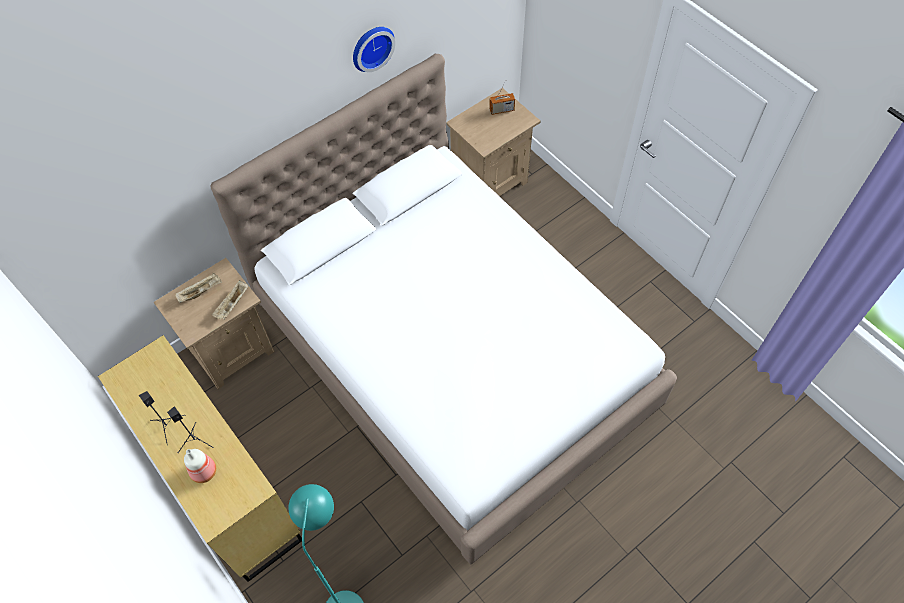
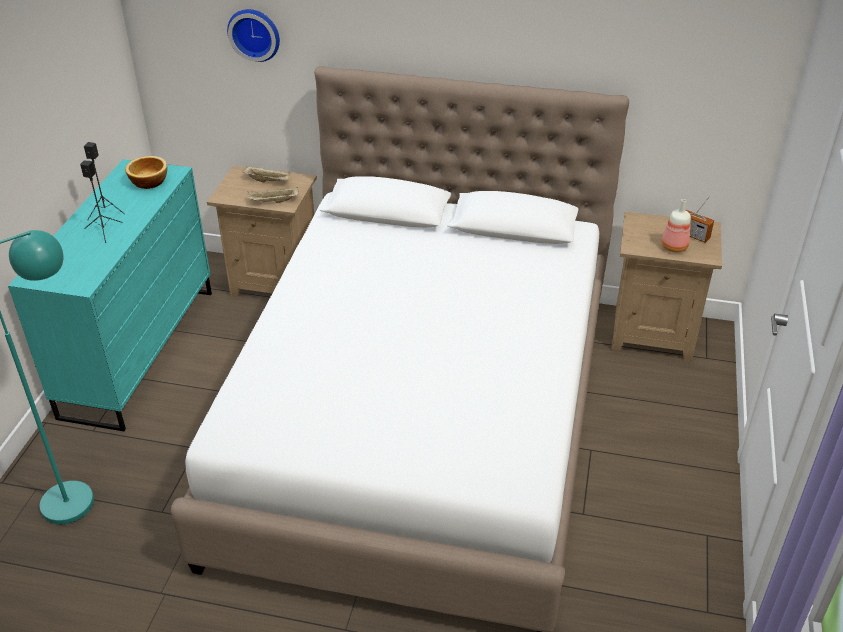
camera: 50 degrees right, 20 degrees down
beige dresser [98,335,302,582] -> turquoise dresser [8,159,212,431]
bottle [184,449,216,483] -> bottle moved to [661,199,691,252]
wall clock [353,27,395,72] -> wall clock moved to [227,9,280,62]
none -> bowl [125,156,167,189]

